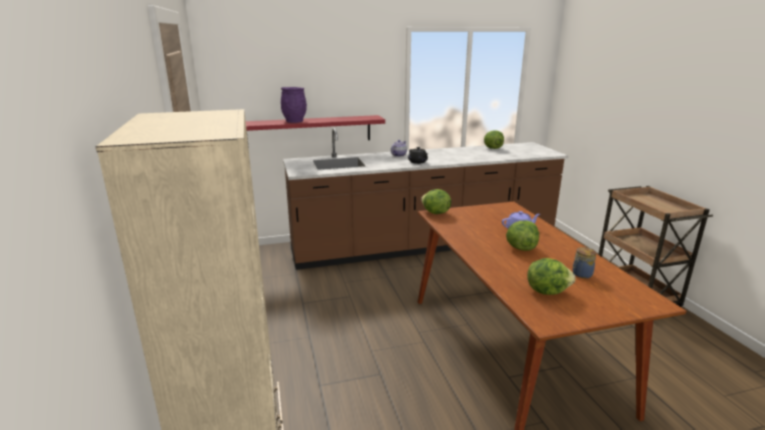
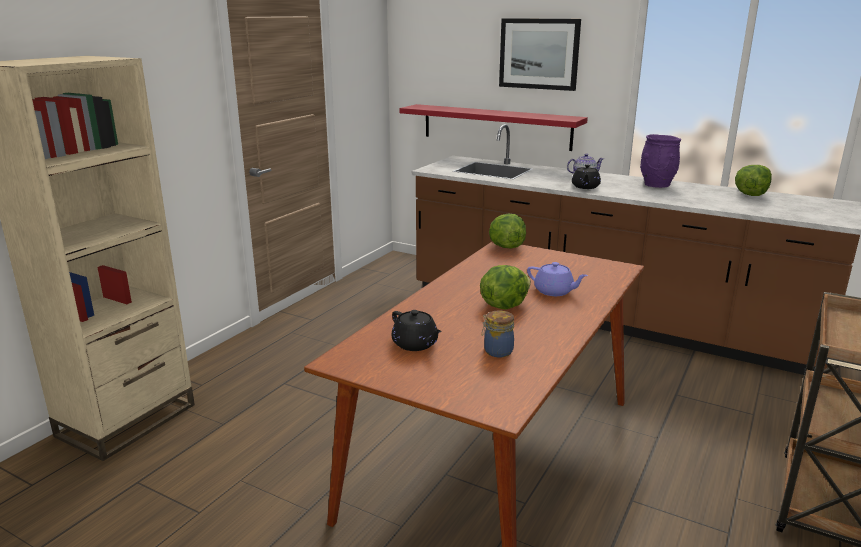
camera: 45 degrees right, 0 degrees up
purple vase [281,87,307,123] -> purple vase moved to [640,134,681,188]
lettuce [527,258,575,295] -> black teapot [391,310,442,351]
none -> picture [499,18,581,91]

